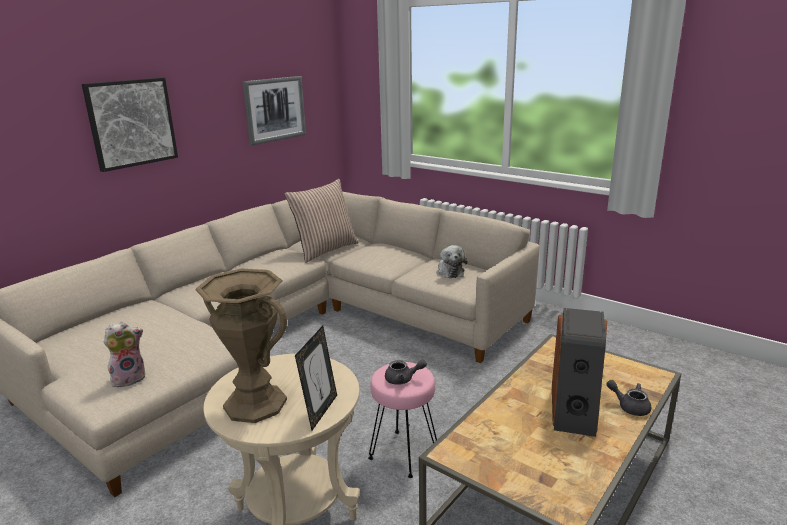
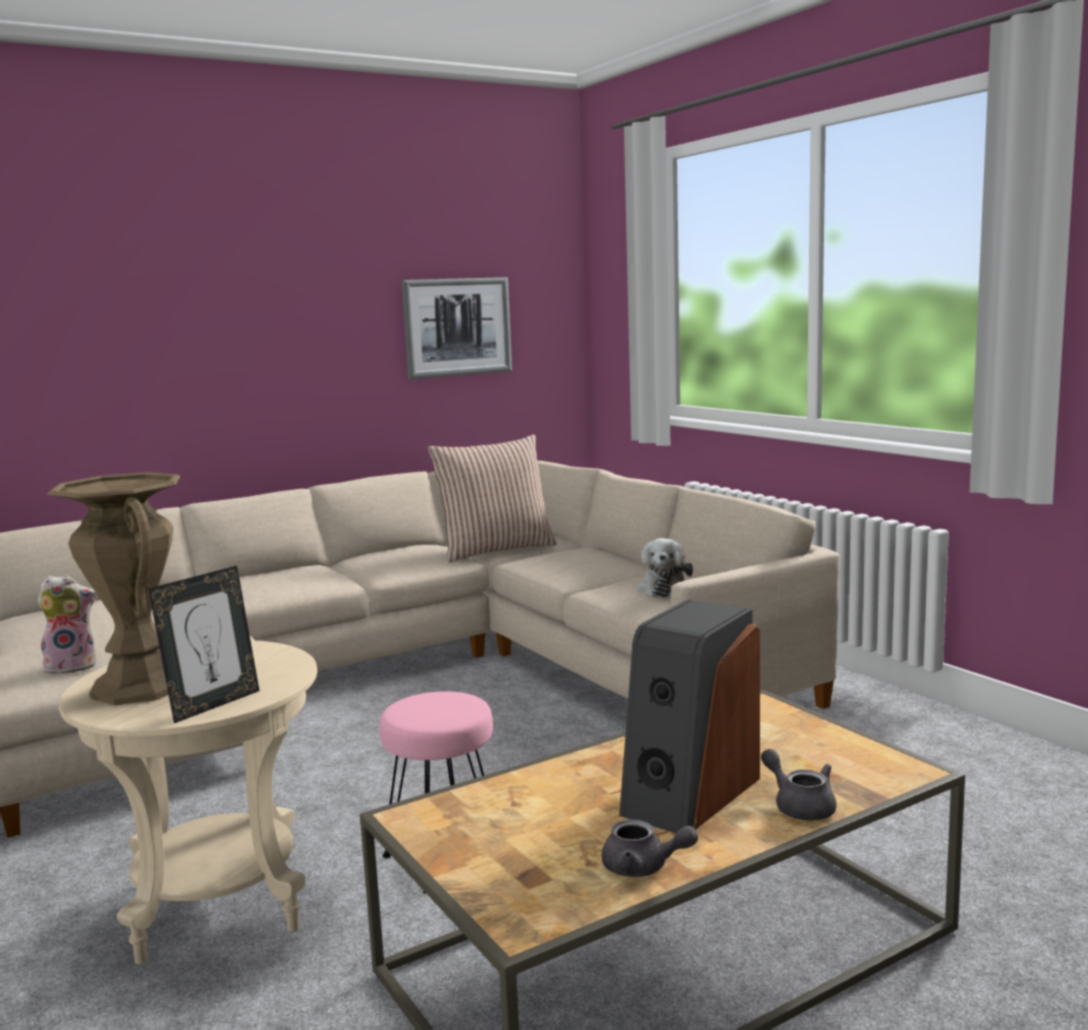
camera: 20 degrees right, 10 degrees down
picture [82,77,178,172] -> none
grey teapot [385,359,427,385] -> grey teapot moved to [602,819,698,877]

